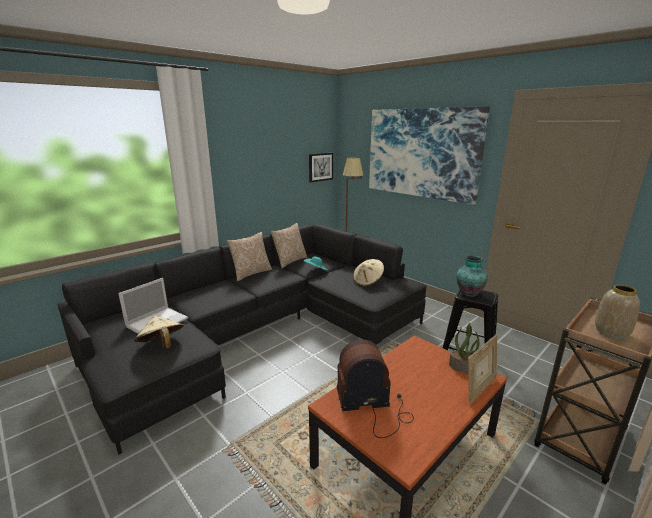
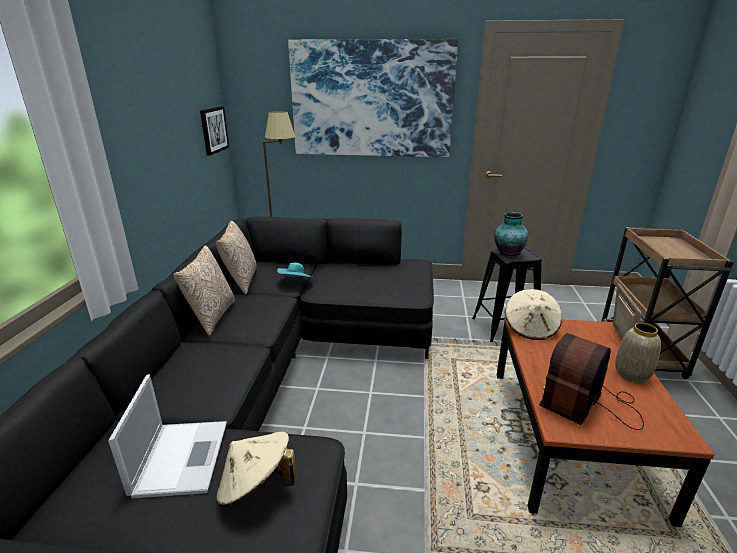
camera: 40 degrees left, 5 degrees up
beige hat [353,259,384,287] -> beige hat moved to [505,289,562,340]
potted plant [449,323,480,374] -> none
vase [595,285,640,339] -> vase moved to [615,323,661,382]

